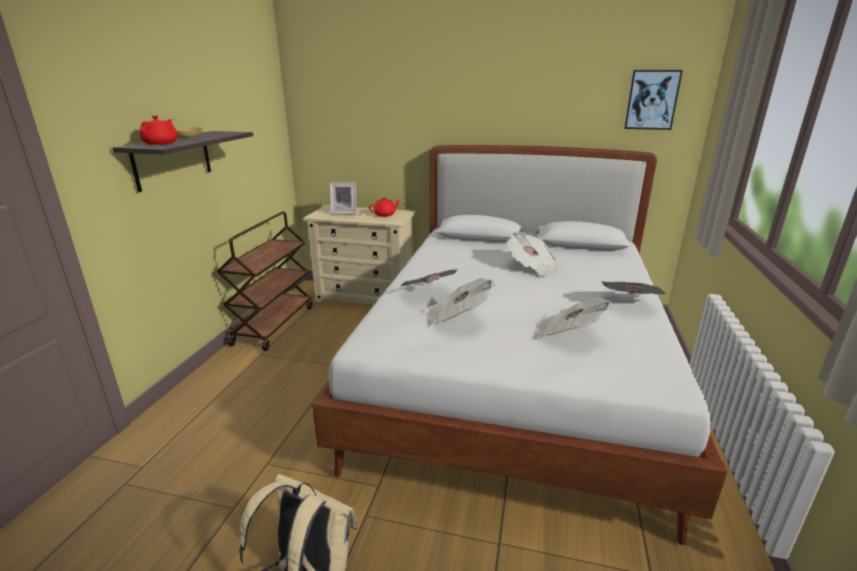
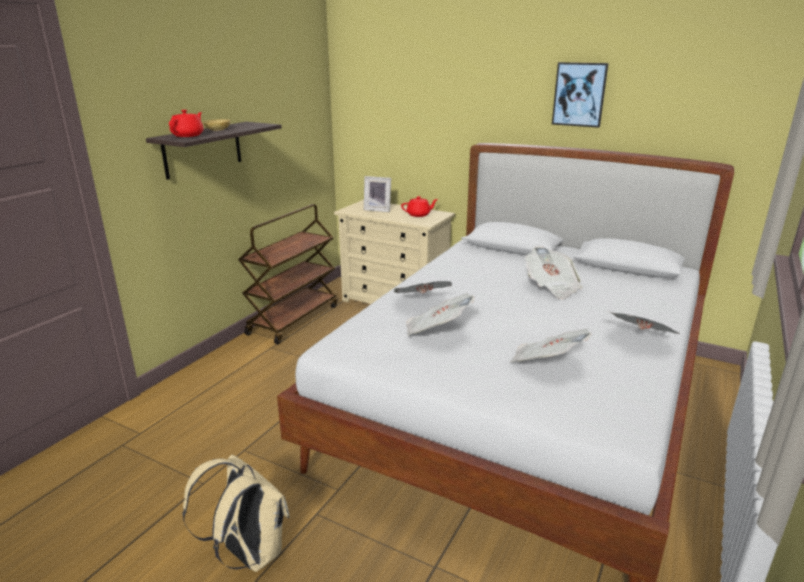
camera: 15 degrees right, 0 degrees up
picture [624,70,683,130] -> picture moved to [552,62,608,128]

